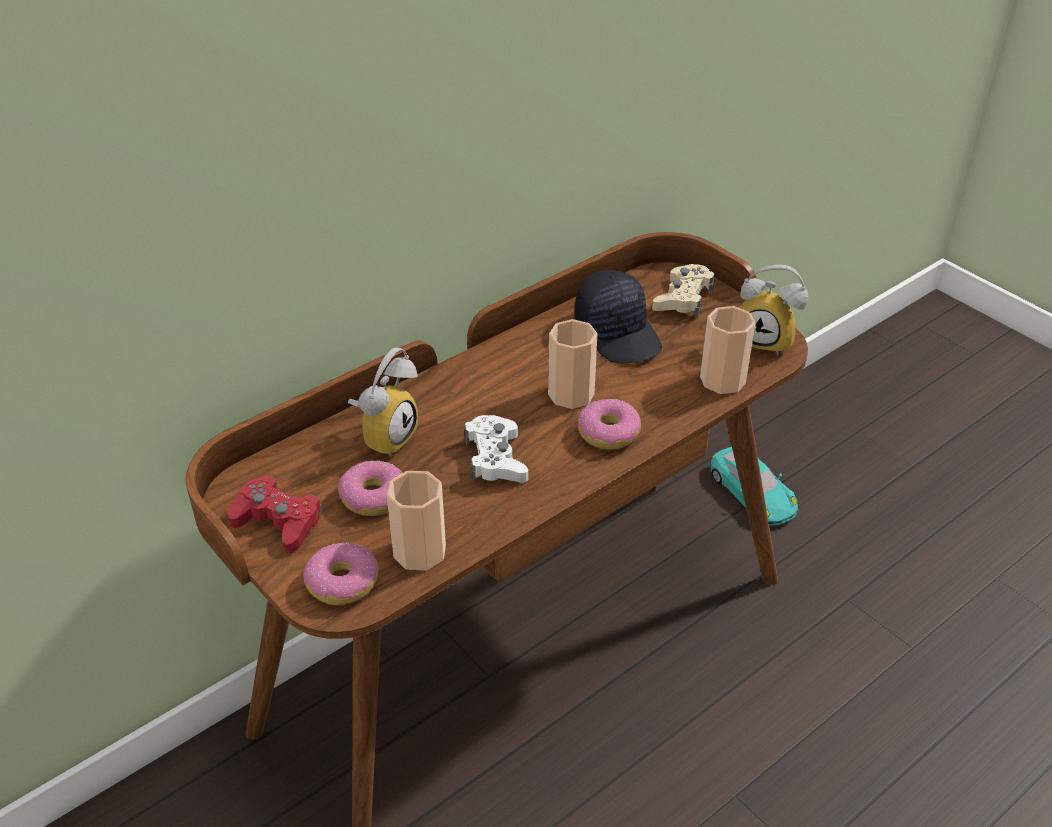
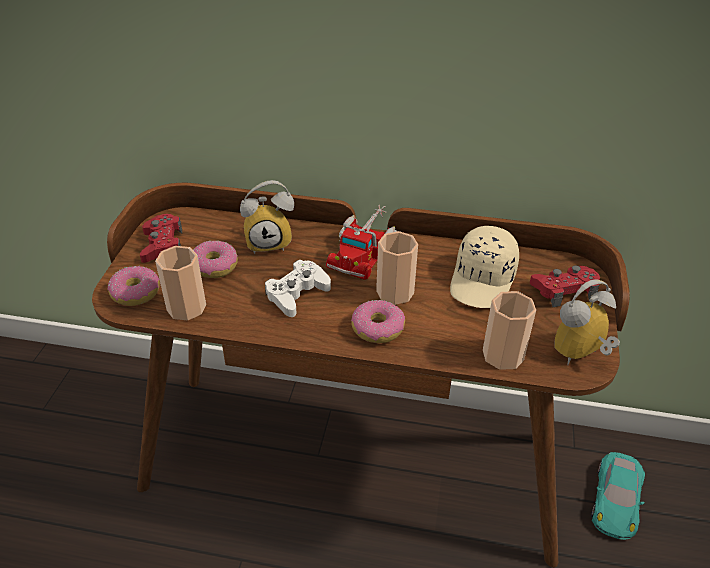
camera: 50 degrees right, 0 degrees up
black cap [574,270,662,364] -> beige cap [450,226,519,308]
beige game controller [652,264,715,318] -> red game controller [530,265,600,307]
alarm clock [740,265,808,356] -> alarm clock turned 75 degrees clockwise [554,280,620,365]
none -> toy truck [326,205,397,280]

